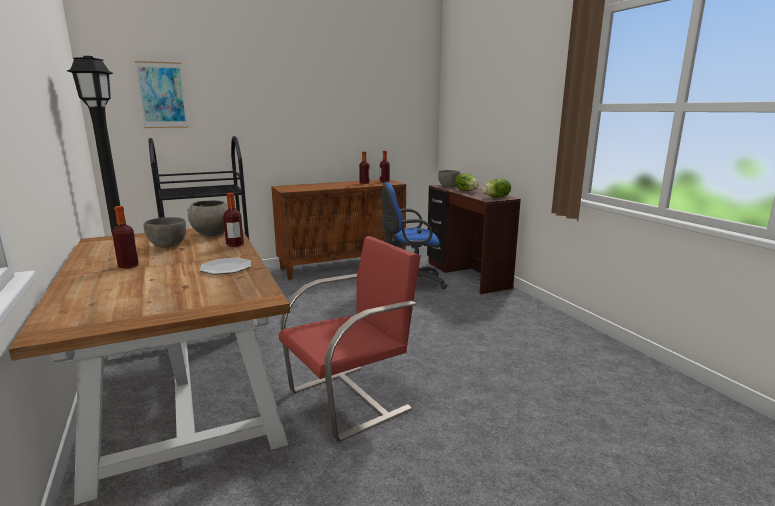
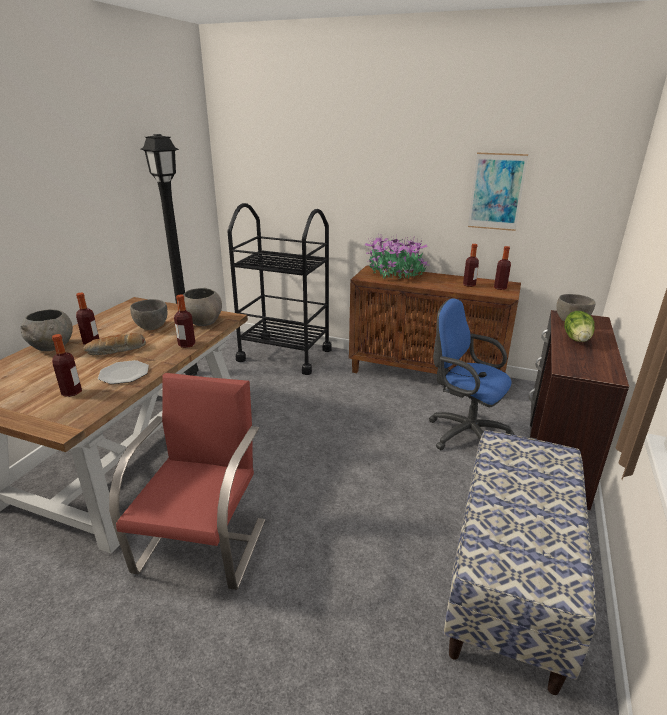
camera: 45 degrees right, 10 degrees up
picture [135,61,189,128] -> picture moved to [468,152,528,231]
red chair [279,236,421,442] -> red chair turned 90 degrees counterclockwise [109,373,265,590]
lettuce [482,179,511,197] -> none
none -> grey bowl [20,310,73,351]
none -> bottle [52,334,82,397]
none -> bread [83,333,146,355]
none -> potted plant [364,234,429,279]
none -> bench [443,430,596,695]

